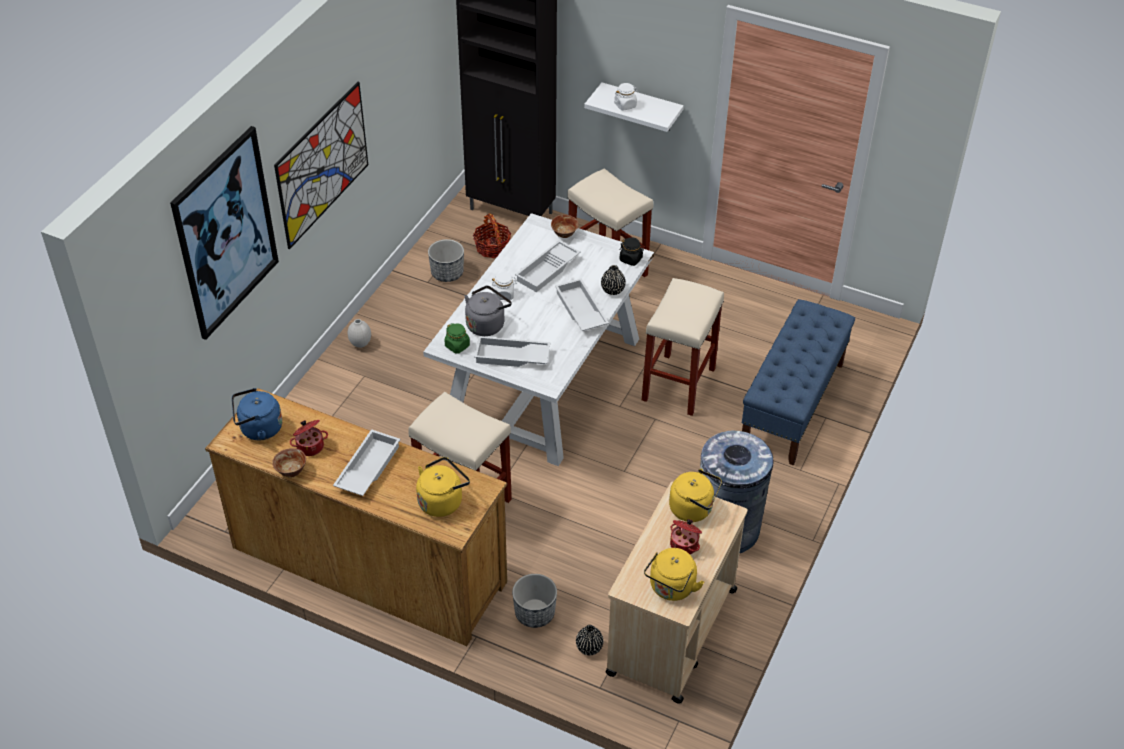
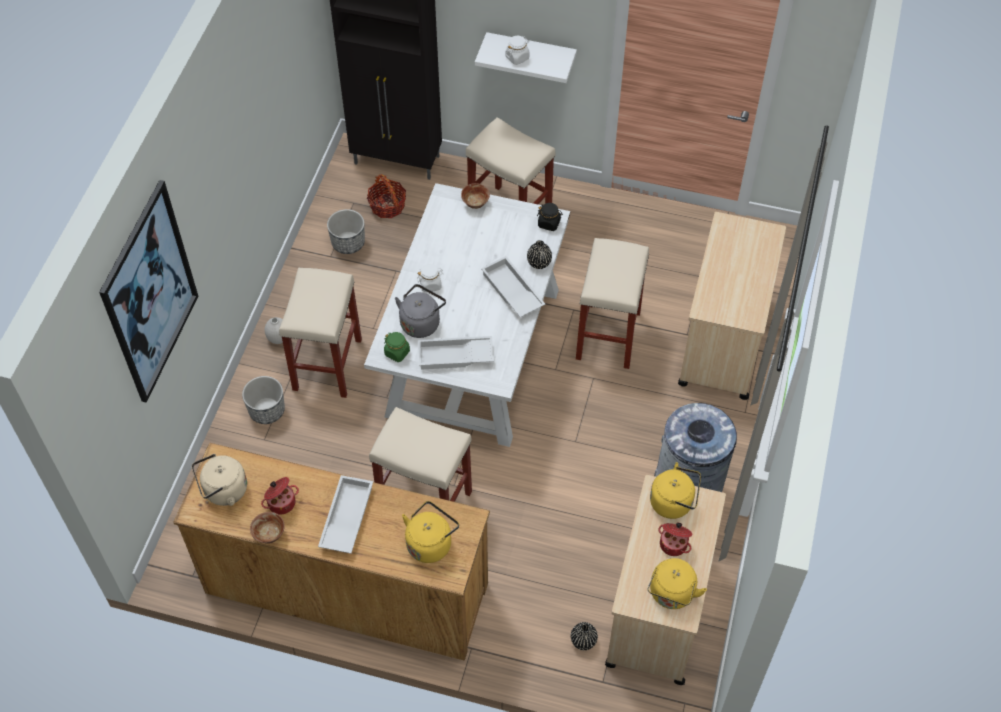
camera: 10 degrees left, 10 degrees up
blue kettle [232,388,282,440] -> beige kettle [192,454,247,506]
picture [274,82,368,249] -> none
planter [512,574,557,628] -> planter moved to [242,376,285,424]
white tray [515,240,580,292] -> none
blue bench [742,299,855,466] -> beige cart [678,212,786,400]
none -> beige stool [279,267,362,398]

